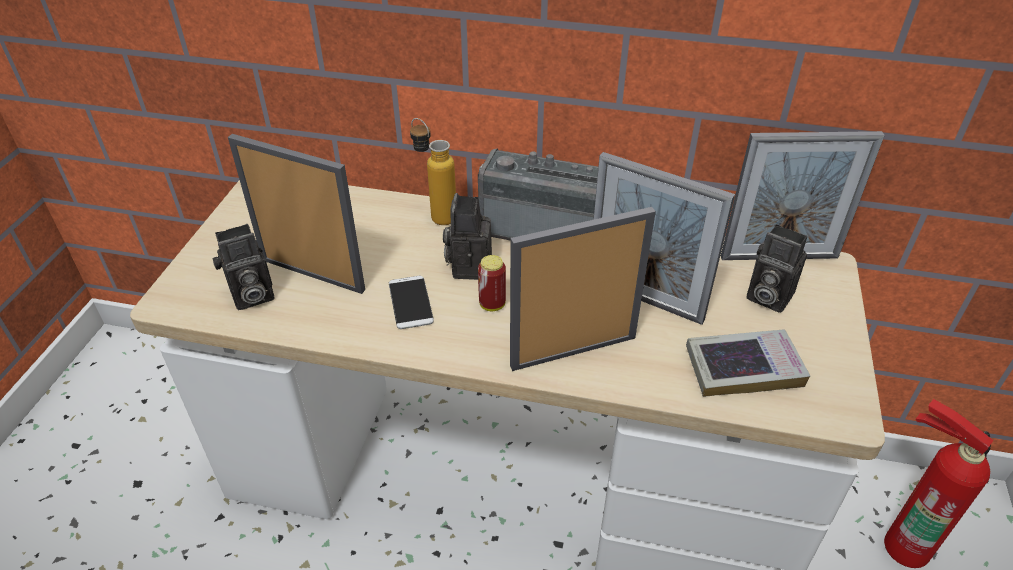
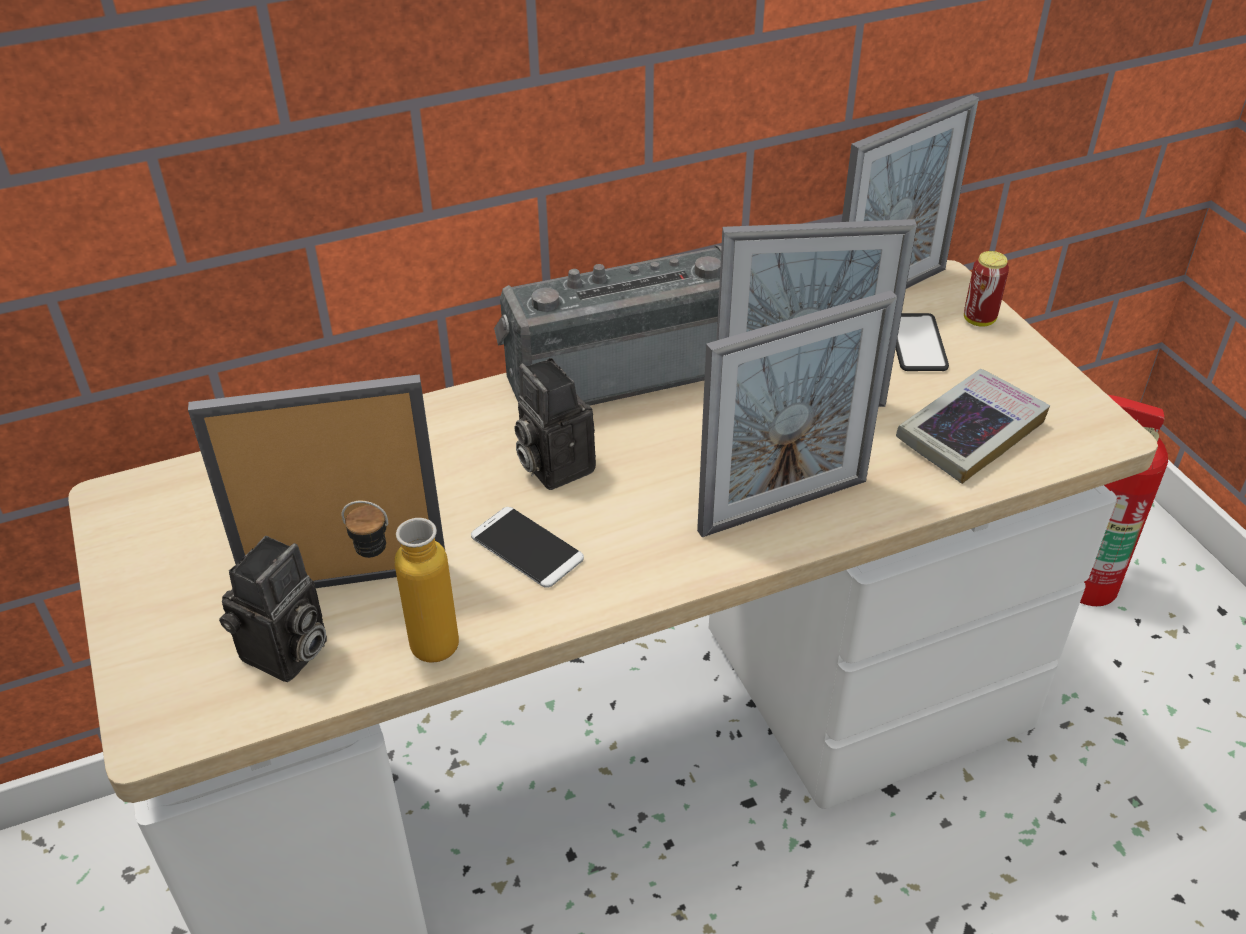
camera: 35 degrees left, 0 degrees up
bottle [410,118,456,225] -> bottle moved to [341,501,459,663]
can [478,255,506,311] -> can moved to [964,251,1009,327]
picture frame [510,207,656,371] -> picture frame turned 150 degrees counterclockwise [697,290,897,537]
camera [746,224,807,313] -> phone [896,313,949,371]

